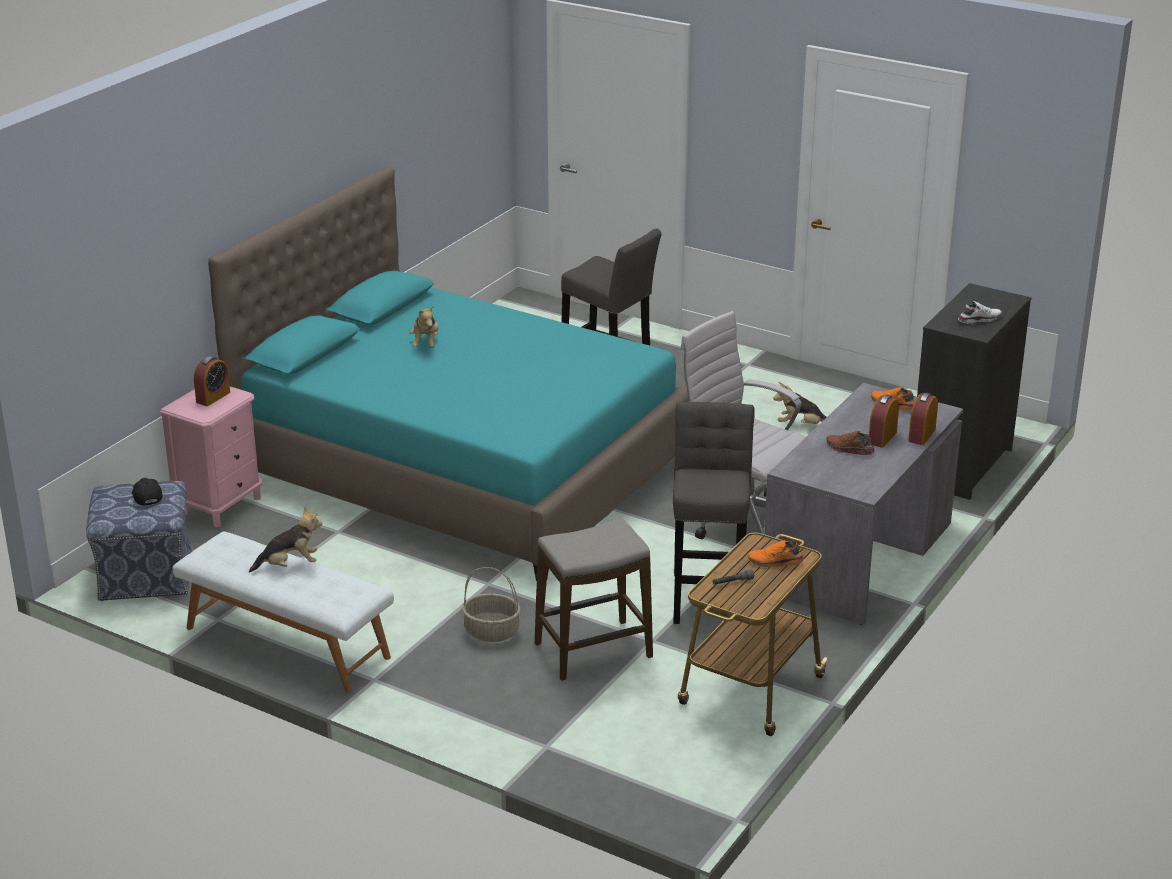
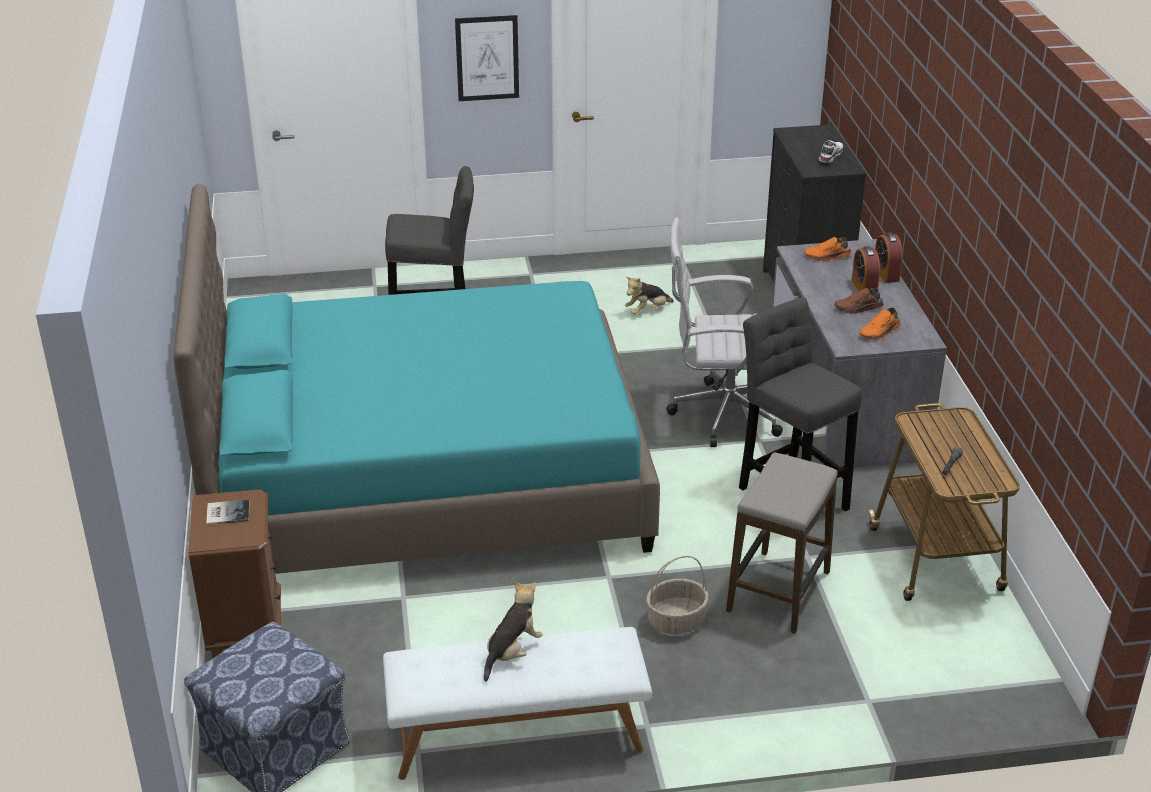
camera: 40 degrees left, 5 degrees up
black cap [132,478,163,506] -> none
pink nightstand [160,386,262,527] -> brown nightstand [188,490,281,658]
alarm clock [194,356,230,406] -> book [206,499,250,525]
plush toy [409,305,439,348] -> none
orange shoe [747,540,804,568] -> orange shoe moved to [860,307,901,340]
none -> picture [455,15,519,101]

